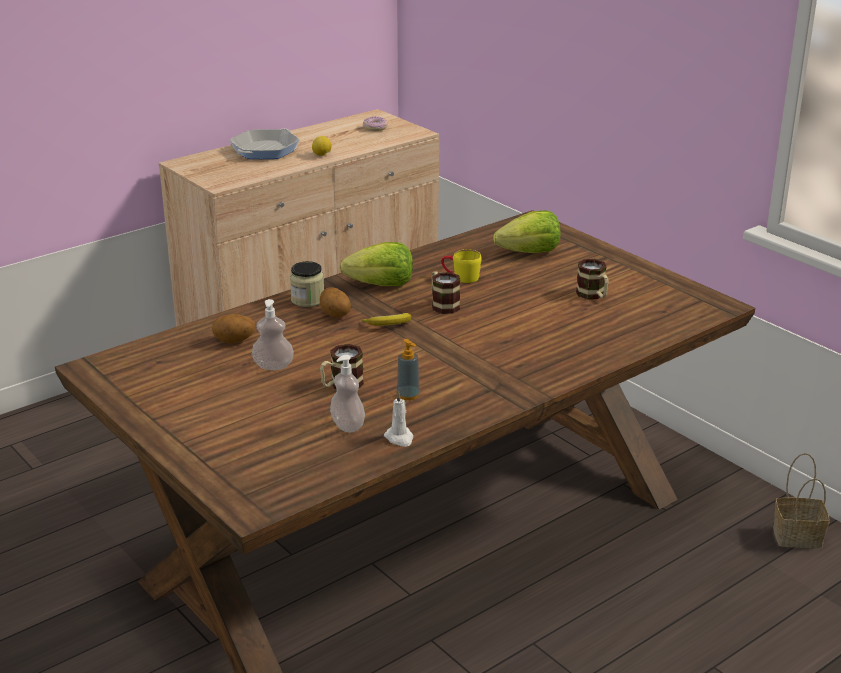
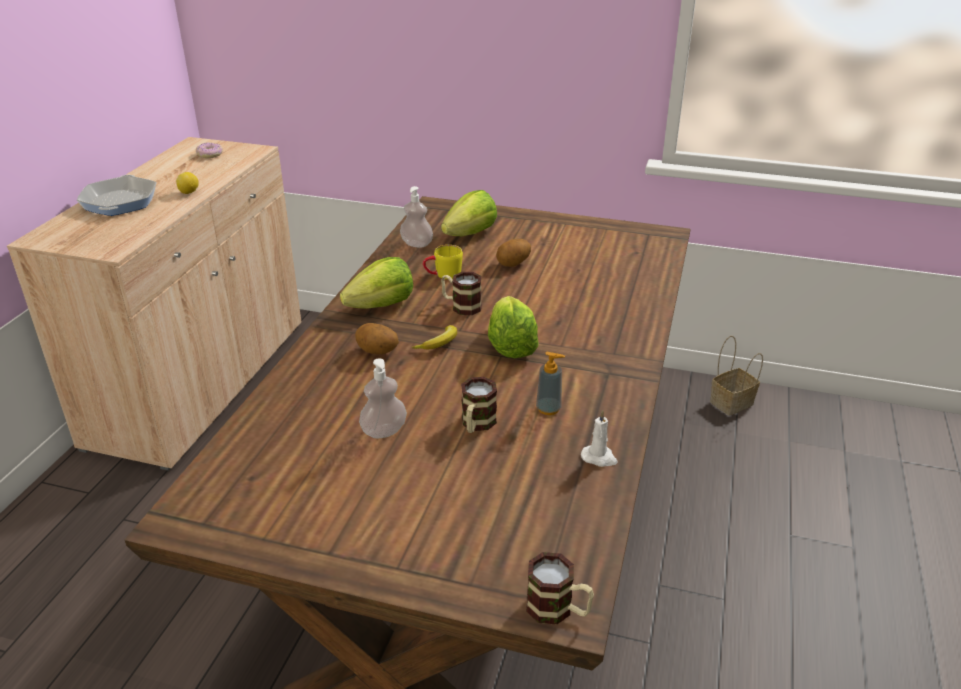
camera: 35 degrees left, 5 degrees up
potato [212,314,256,344] -> potato moved to [496,239,531,267]
jar [290,261,324,307] -> none
soap dispenser [330,355,365,432] -> soap dispenser moved to [400,186,433,247]
mug [576,259,609,300] -> mug moved to [526,552,594,625]
none -> lettuce [488,296,539,358]

